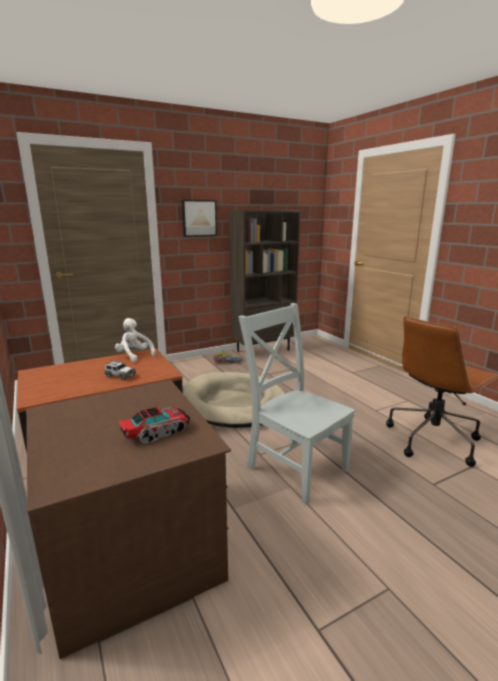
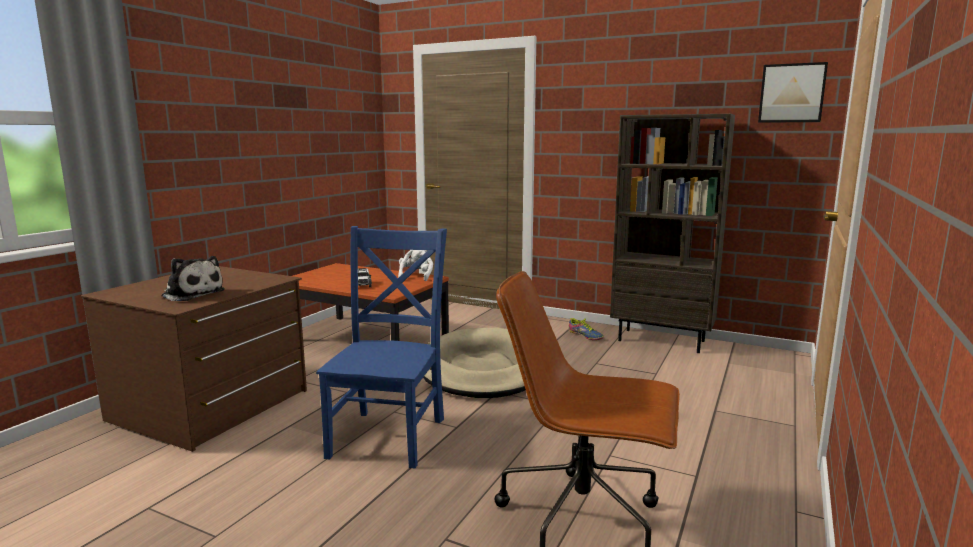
camera: 55 degrees right, 5 degrees down
toy truck [119,405,190,444] -> plush toy [161,256,225,301]
picture [182,200,217,237] -> picture moved to [758,62,828,123]
grey chair [238,303,355,504] -> blue chair [316,226,447,468]

